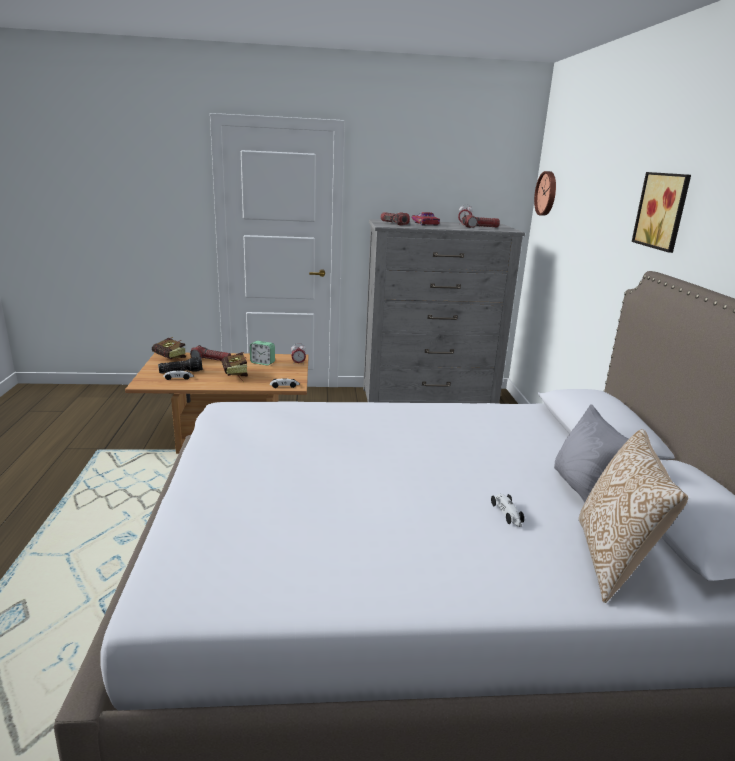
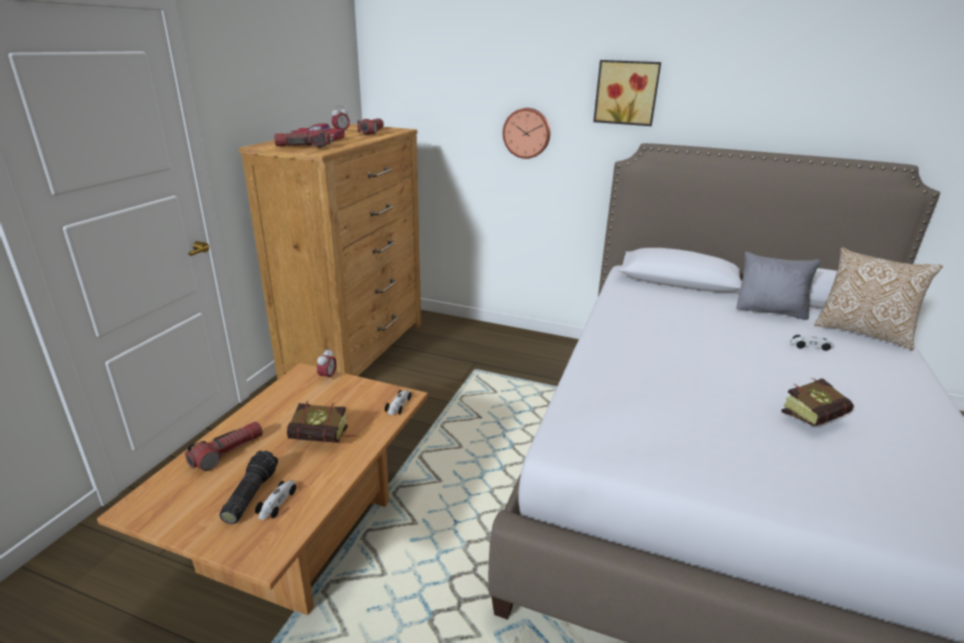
camera: 65 degrees left, 5 degrees up
book [152,337,186,361] -> book moved to [781,378,854,426]
alarm clock [250,341,275,365] -> none
grey dresser [363,219,525,404] -> brown dresser [239,124,421,379]
wall clock [534,171,556,216] -> wall clock moved to [503,108,550,159]

